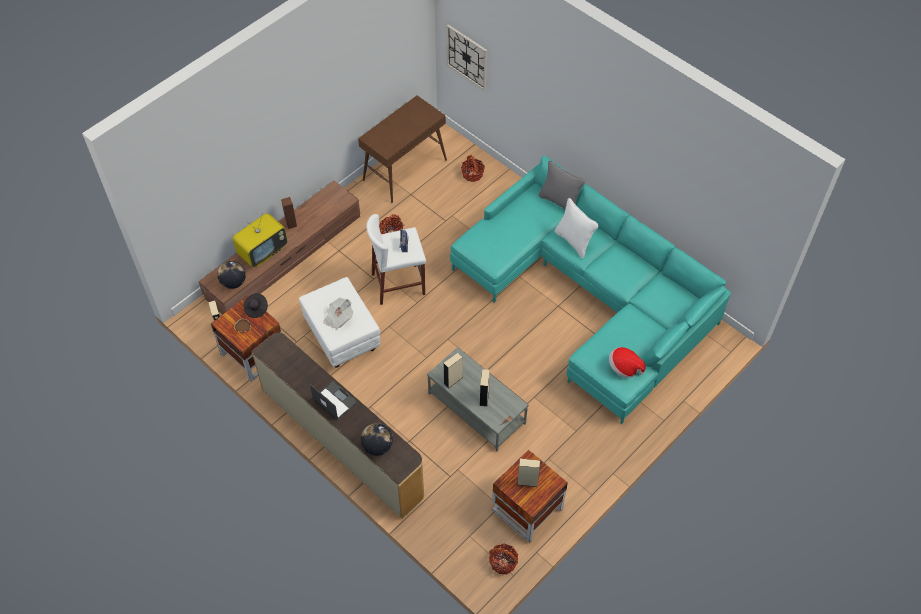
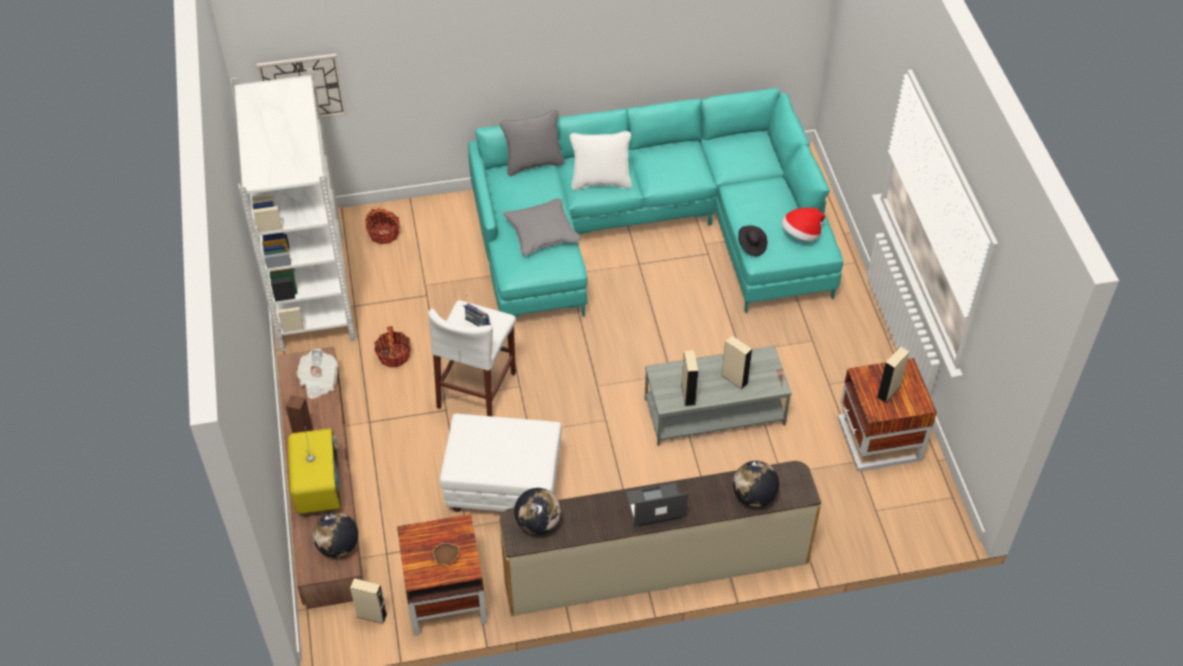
camera: 55 degrees left, 5 degrees down
black hat [244,293,268,318] -> black hat moved to [738,225,767,256]
newspaper [323,298,353,330] -> newspaper moved to [296,349,338,399]
brown console table [358,95,447,203] -> white bookcase [231,68,356,352]
basket [489,543,518,574] -> none
none -> grey pillow [503,198,581,256]
none -> globe [514,488,561,535]

